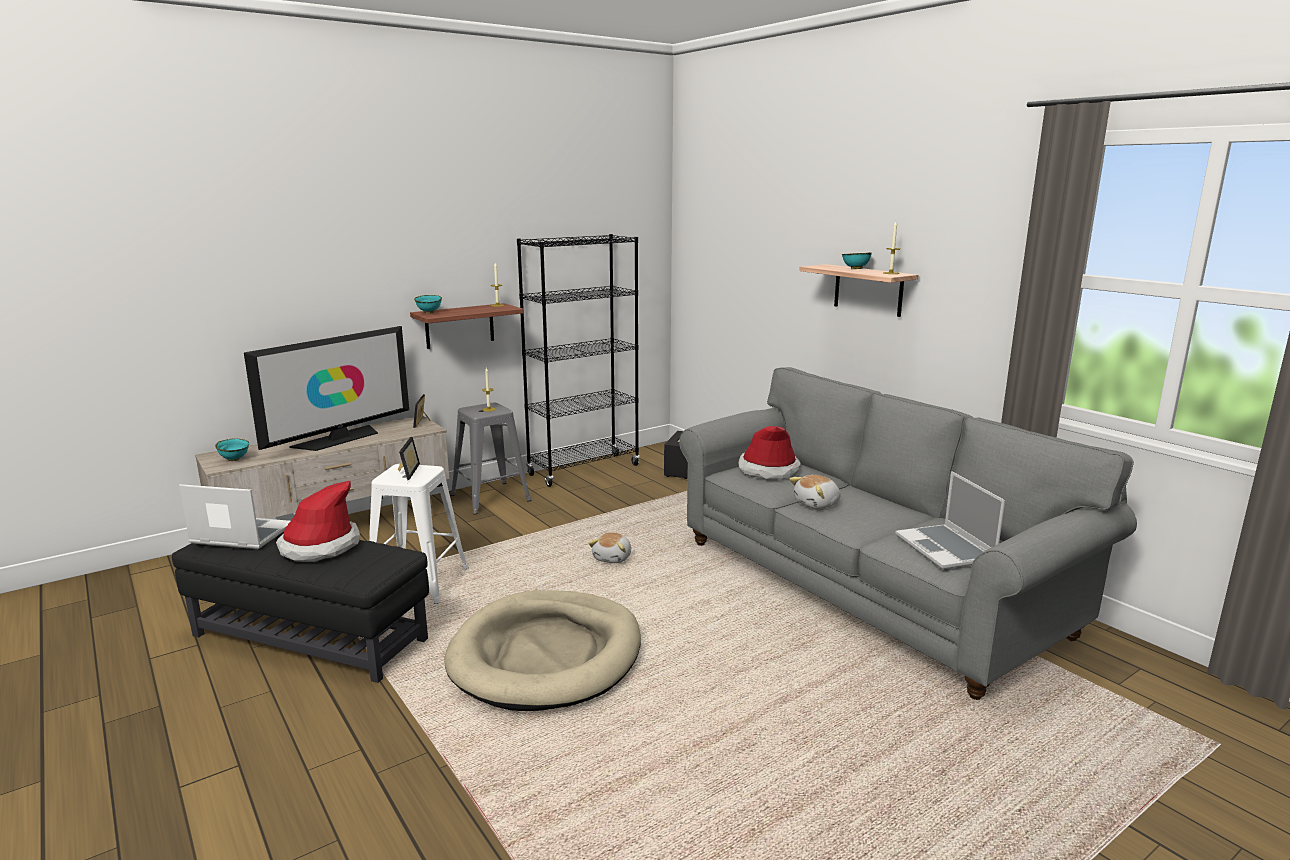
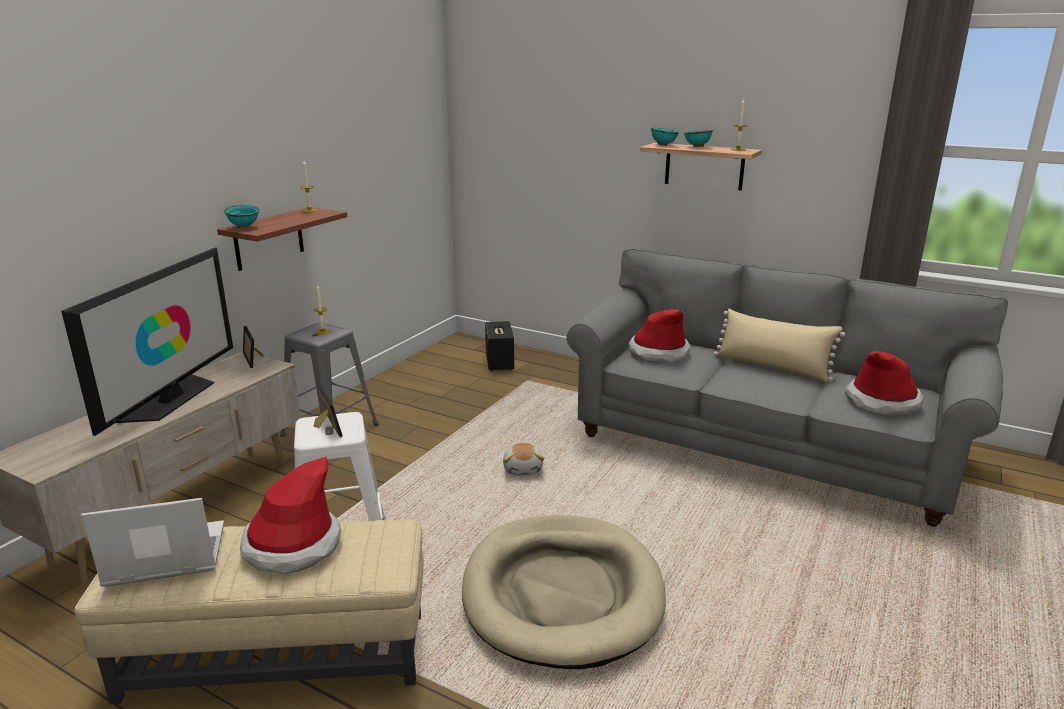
camera: 25 degrees left, 5 degrees up
black ottoman [172,532,429,683] -> beige ottoman [74,520,423,704]
turquoise bowl [215,438,249,461] -> turquoise bowl moved to [651,127,679,146]
black bookcase [517,234,640,487] -> none
plush toy [790,475,840,509] -> none
laptop [895,471,1005,569] -> hat [845,351,923,416]
none -> beige pillow [713,309,845,382]

